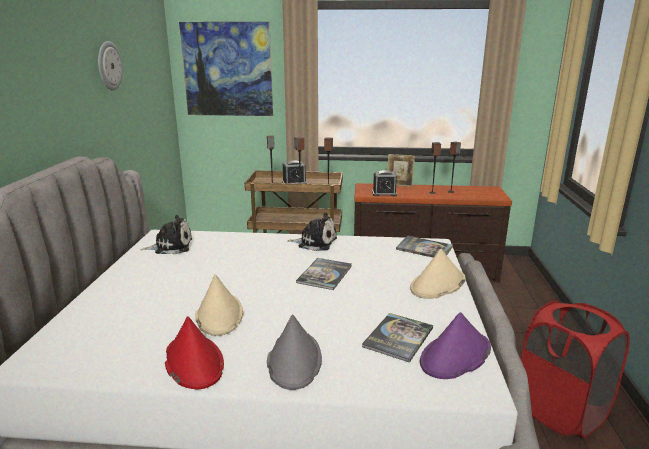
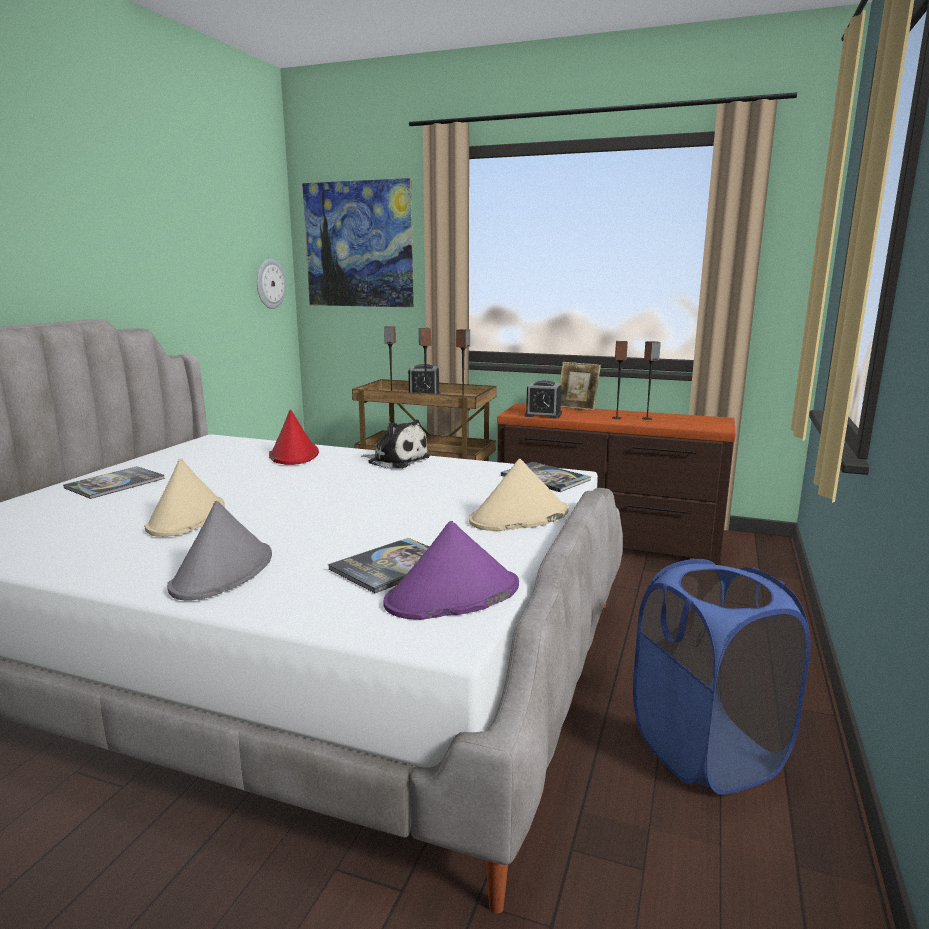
camera: 15 degrees right, 5 degrees down
wall clock [98,41,123,90] -> wall clock moved to [257,259,286,309]
plush toy [141,215,192,254] -> none
red hat [165,316,224,390] -> red hat moved to [269,410,319,465]
book [296,258,352,290] -> book moved to [63,466,165,499]
red laundry basket [521,300,630,438] -> blue laundry basket [633,559,811,795]

